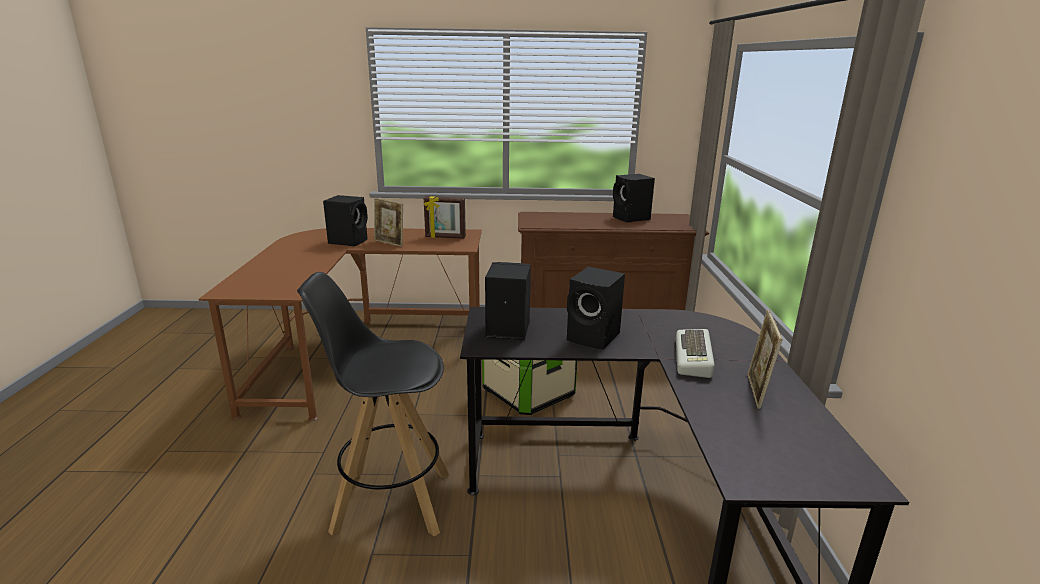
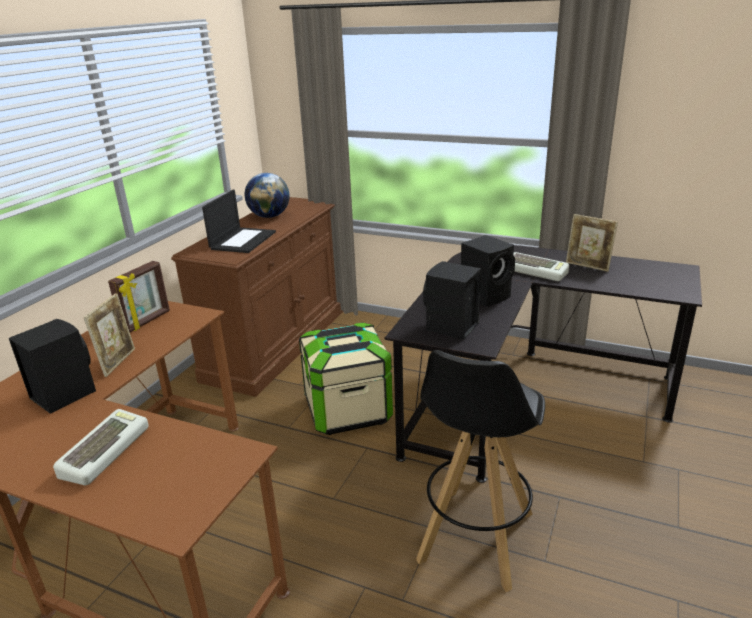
camera: 65 degrees left, 5 degrees up
picture frame [374,198,403,247] -> picture frame turned 45 degrees counterclockwise [84,293,135,377]
black speaker [613,174,655,223] -> globe [245,173,290,218]
none -> keyboard [53,409,149,485]
none -> laptop [202,190,276,253]

